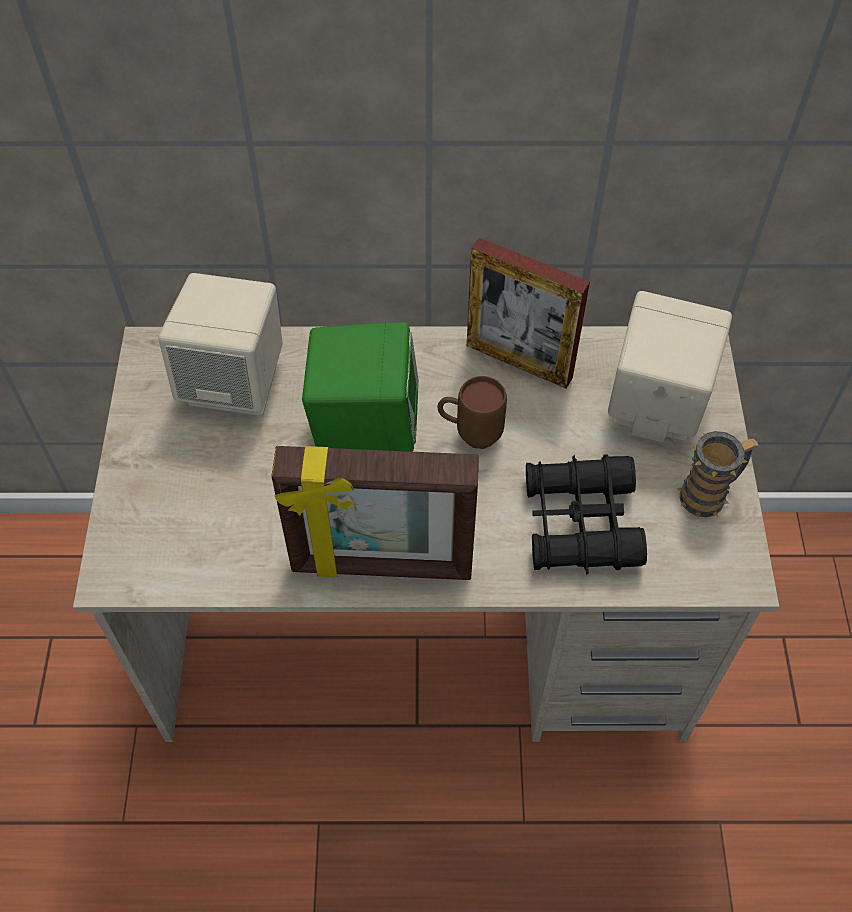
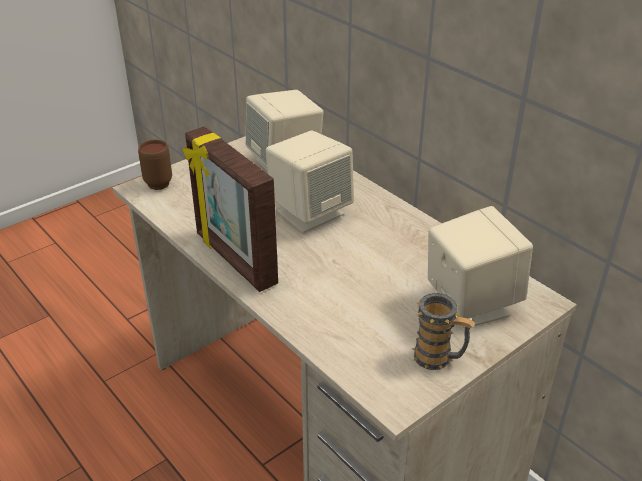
camera: 50 degrees right, 20 degrees down
green speaker [302,322,419,452] -> beige speaker [266,131,354,233]
brown mug [437,376,507,449] -> brown mug moved to [138,140,172,190]
picture frame [467,238,590,388] -> none
black binoculars [526,455,647,575] -> none

